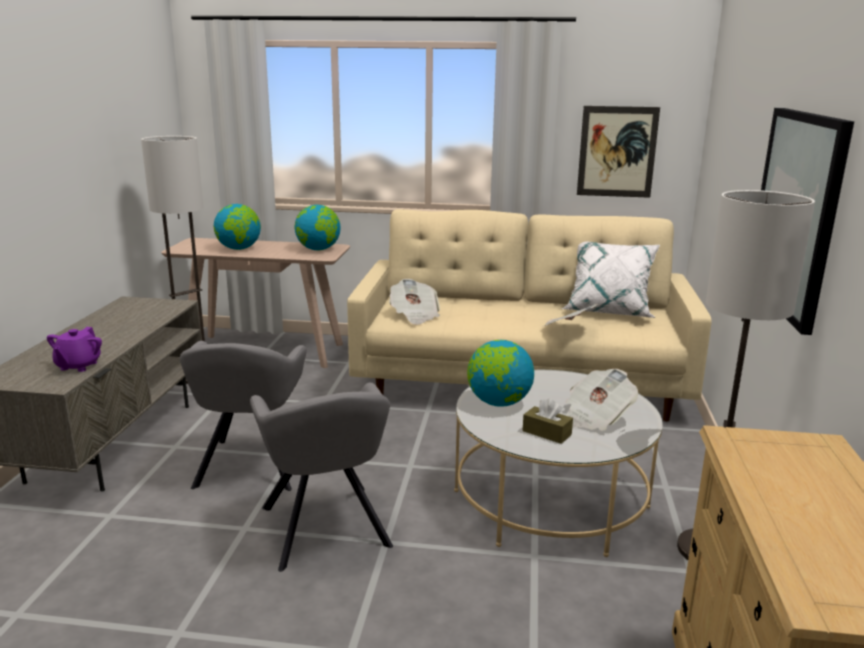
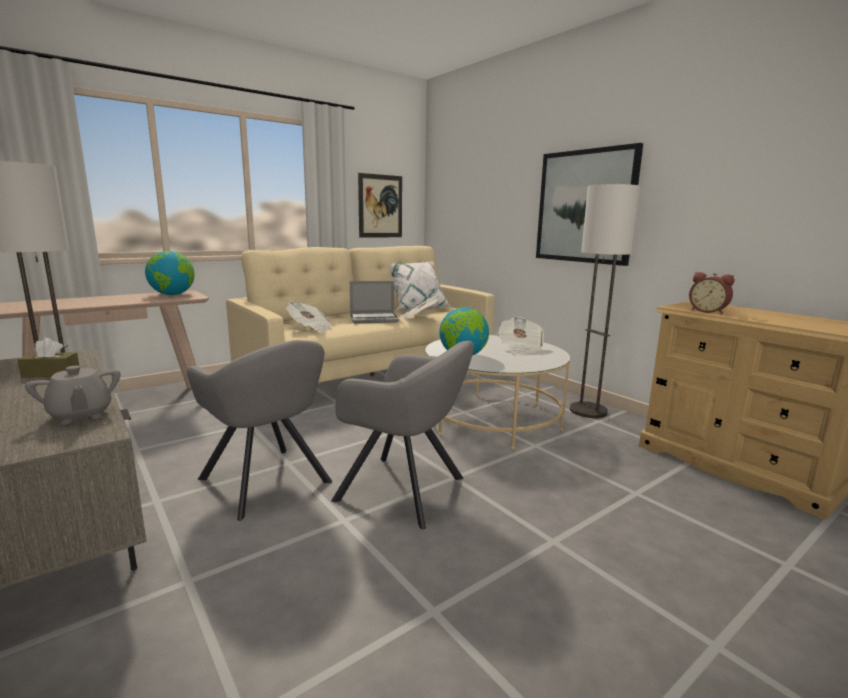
camera: 45 degrees left, 5 degrees down
purple teapot [47,327,102,372] -> grey teapot [25,365,120,425]
globe [214,204,261,250] -> none
brown tissue box [523,398,573,444] -> brown tissue box moved to [18,338,79,378]
none -> laptop [350,281,399,324]
none -> alarm clock [689,272,735,314]

